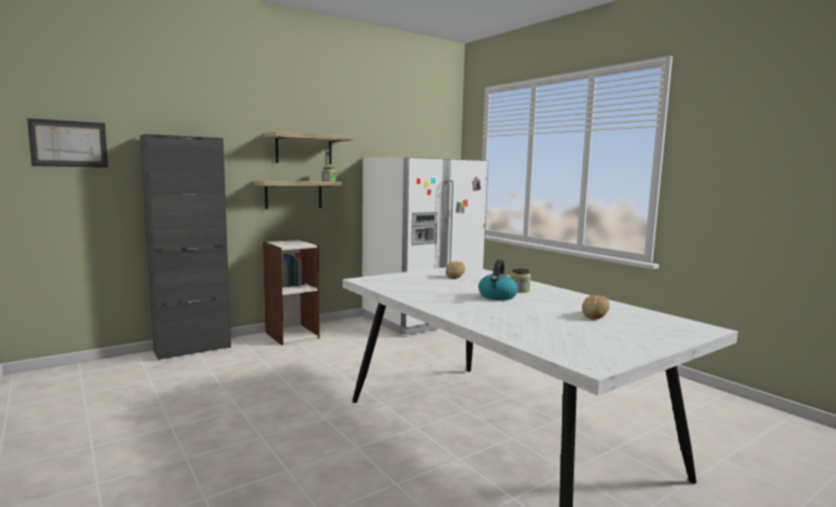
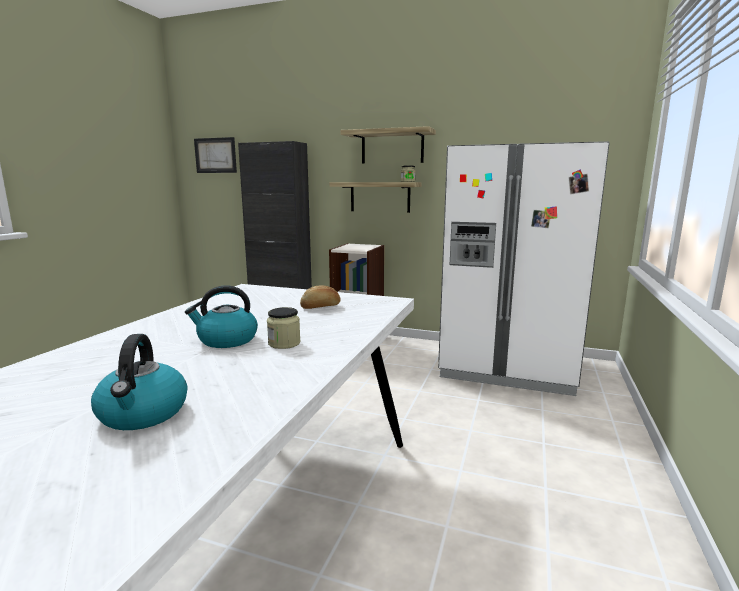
camera: 55 degrees right, 5 degrees up
bread [582,295,610,320] -> kettle [91,334,187,430]

